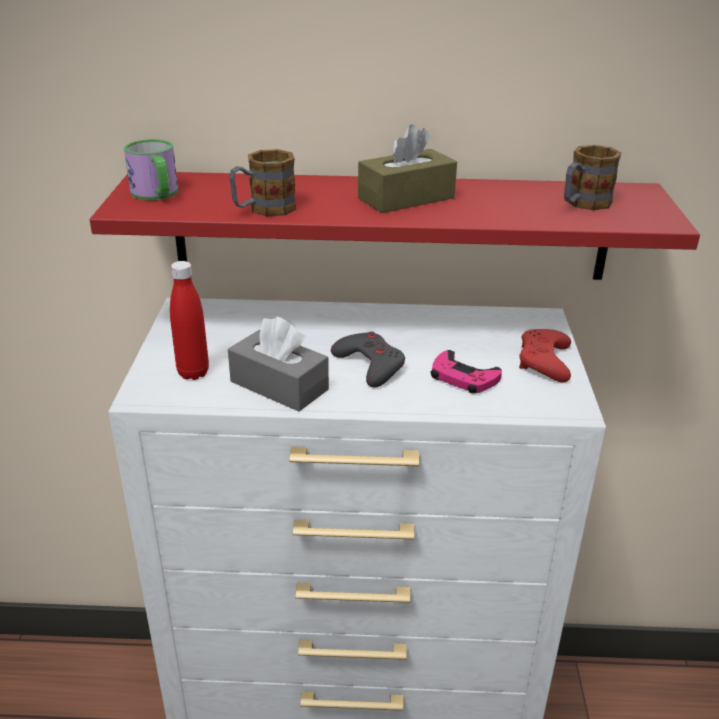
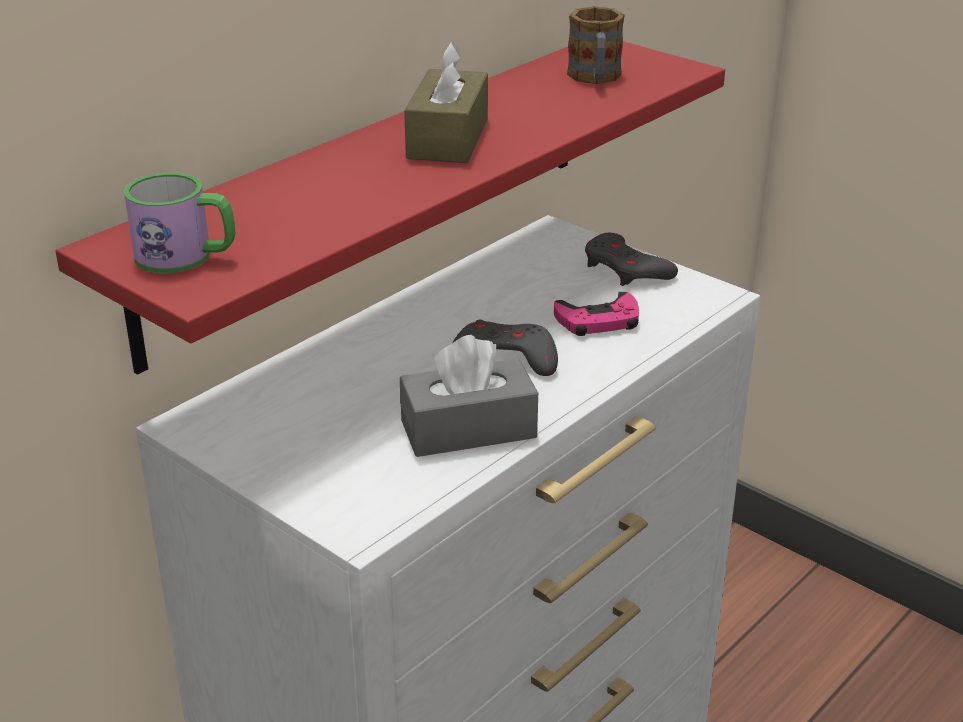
camera: 50 degrees left, 0 degrees up
red bottle [170,261,209,380] -> none
mug [229,149,296,216] -> none
red game controller [519,329,571,382] -> grey game controller [585,233,678,286]

